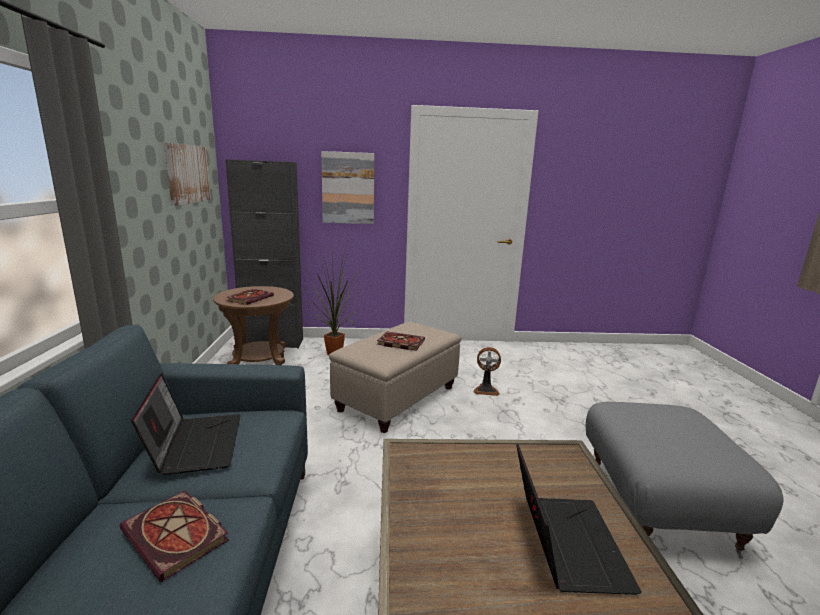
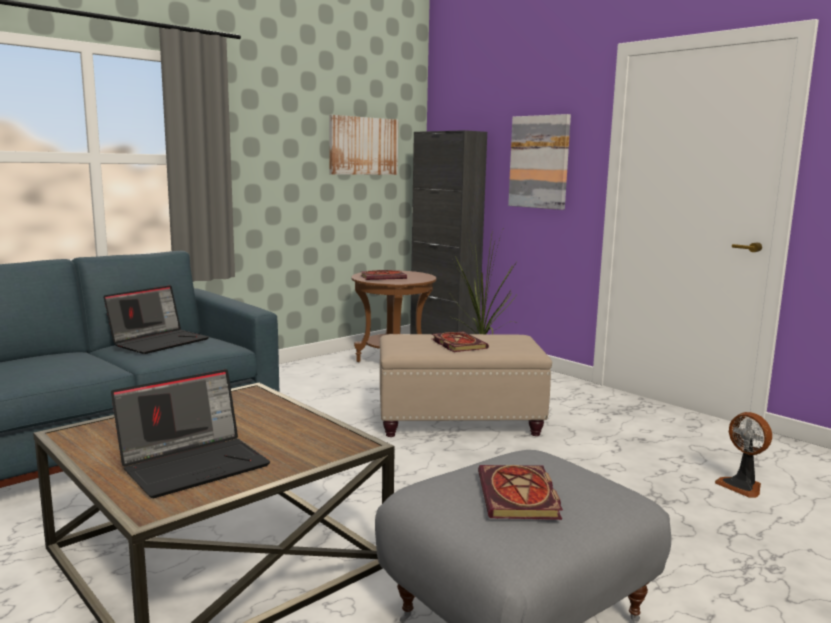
camera: 50 degrees right, 5 degrees down
book [120,490,229,582] -> book moved to [478,465,563,520]
fan [473,347,501,396] -> fan moved to [715,412,772,498]

